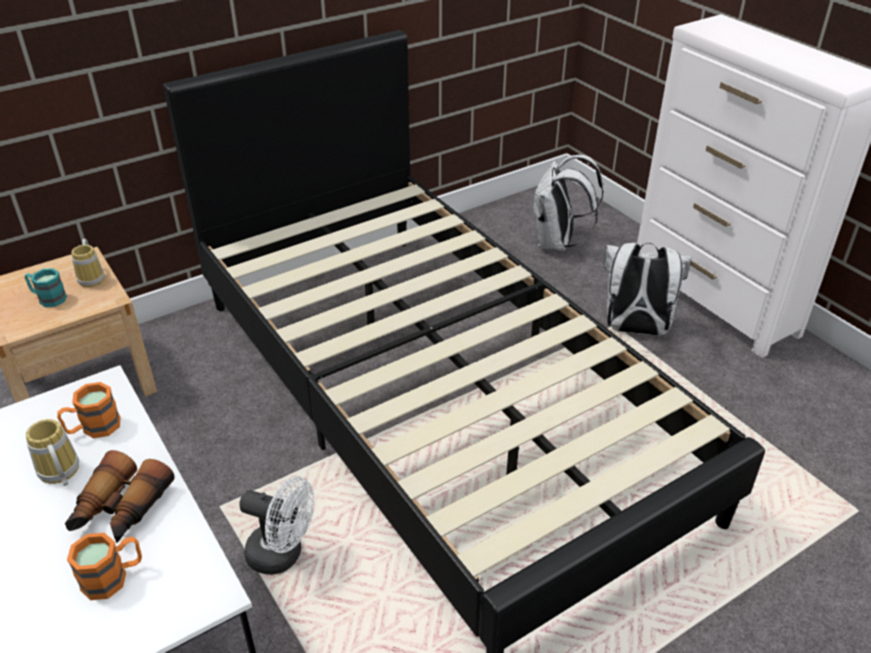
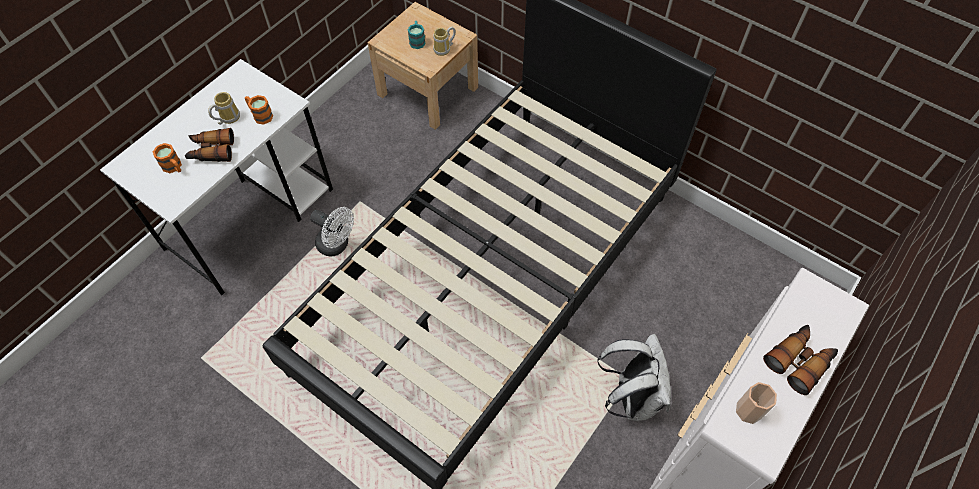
camera: 70 degrees right, 20 degrees up
white fan [239,476,314,575] -> white fan turned 60 degrees counterclockwise [310,207,354,256]
white backpack [532,155,604,251] -> none
none -> cup [736,382,777,424]
none -> binoculars [763,325,838,395]

